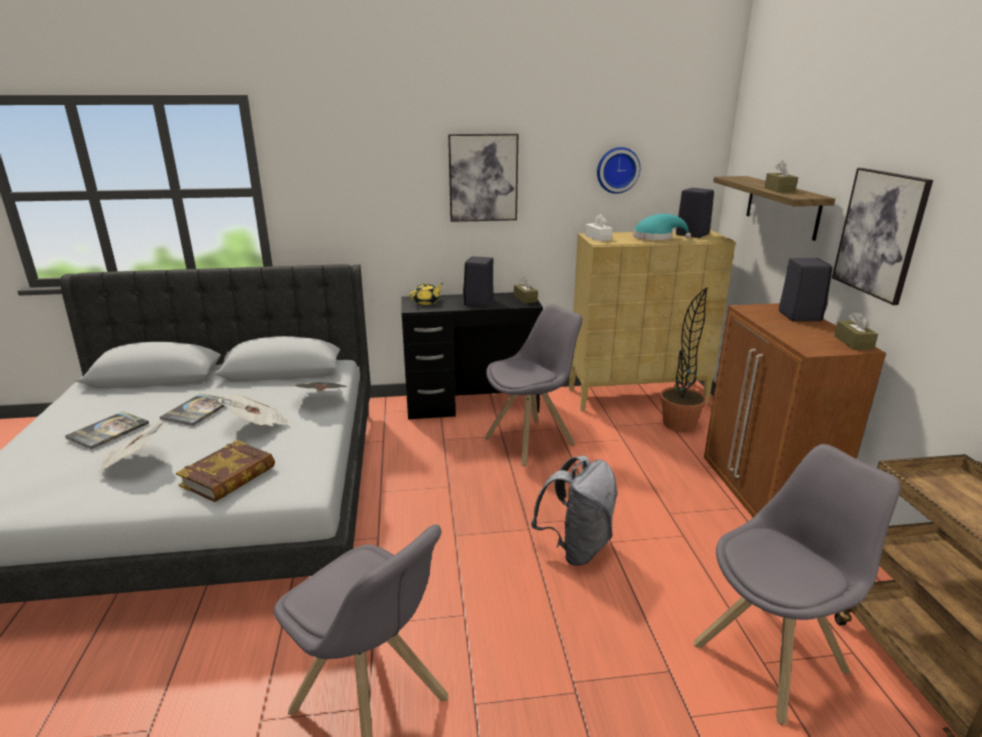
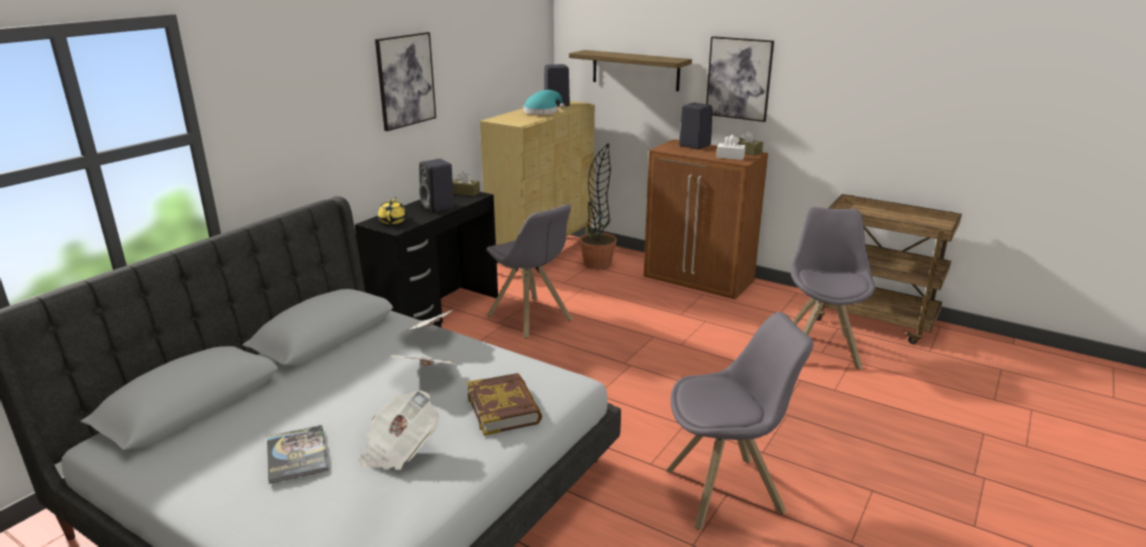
camera: 50 degrees left, 0 degrees up
book [159,394,224,426] -> none
grey chair [484,304,582,466] -> grey chair turned 135 degrees clockwise [486,204,572,338]
grey backpack [531,455,618,566] -> none
white tissue box [585,214,613,241] -> white tissue box moved to [716,135,745,160]
wall clock [597,147,640,194] -> none
brown tissue box [765,160,798,192] -> none

